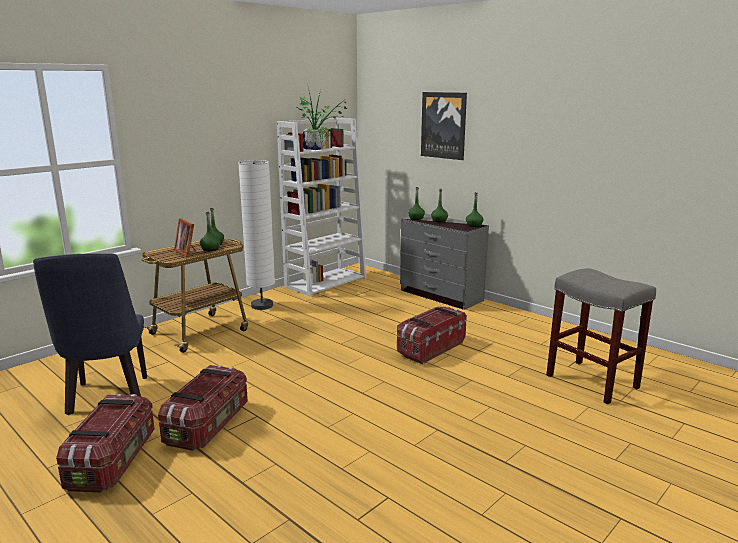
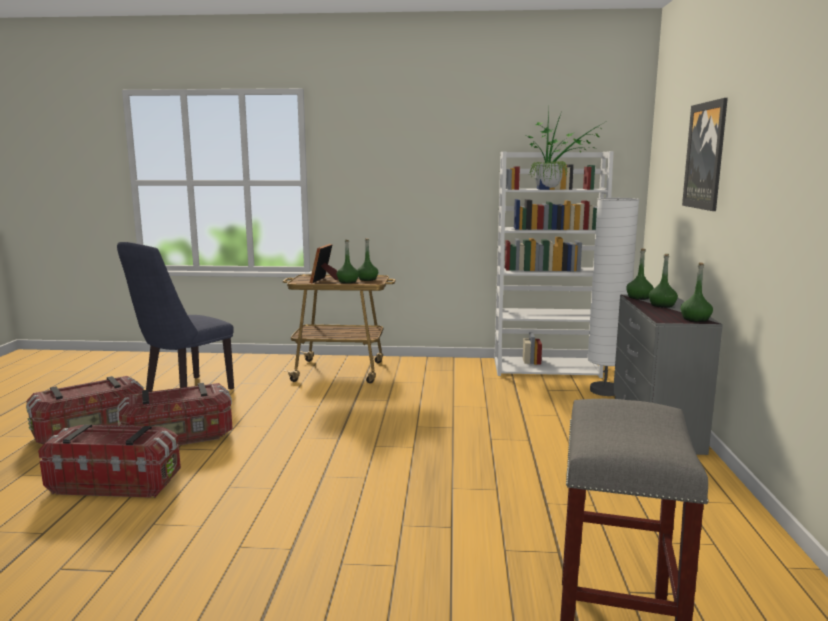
camera: 50 degrees right, 5 degrees down
white floor lamp [238,160,275,310] -> white floor lamp moved to [587,198,639,396]
storage box [397,306,467,364] -> storage box moved to [38,424,181,498]

